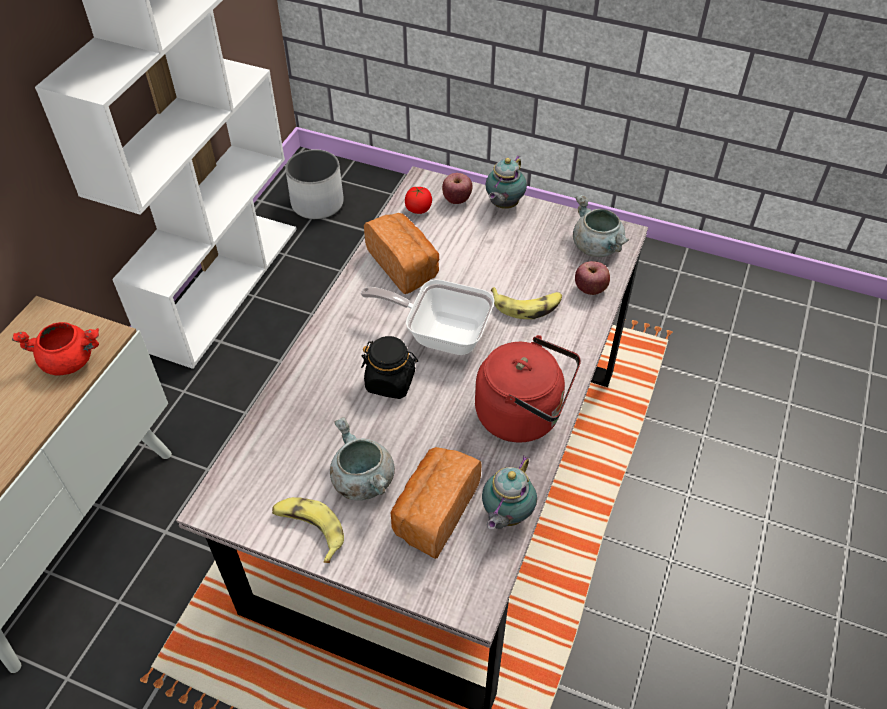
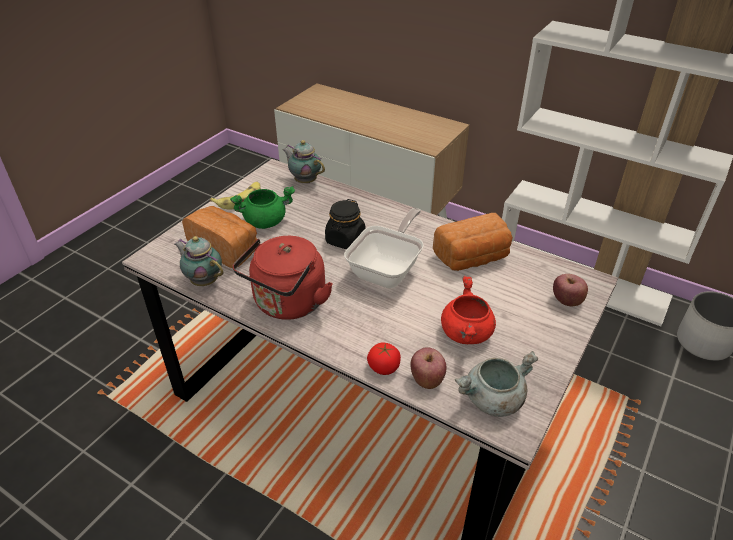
camera: 100 degrees right, 10 degrees down
red cooking pot [12,322,99,376] -> red cooking pot moved to [441,276,496,344]
grey cooking pot [330,417,395,501] -> green cooking pot [230,186,295,229]
tomato [405,186,432,214] -> tomato moved to [367,342,401,375]
teapot [486,155,527,209] -> teapot moved to [282,140,325,183]
banana [491,287,562,319] -> none

